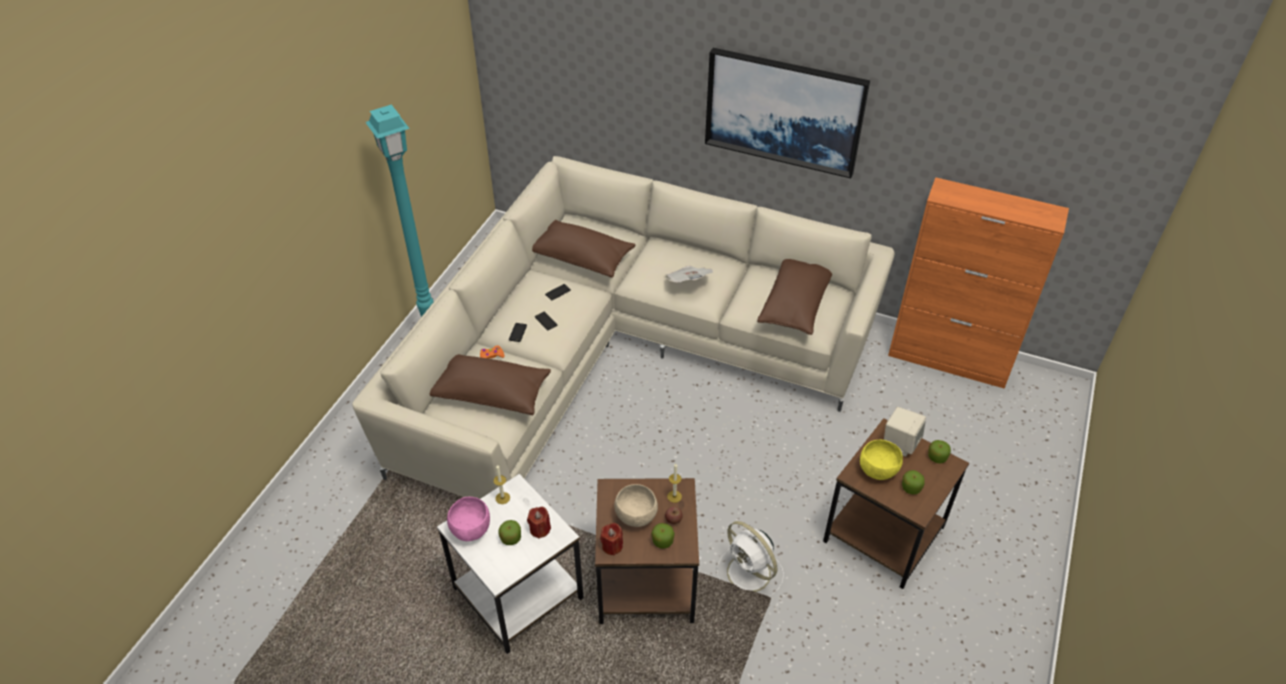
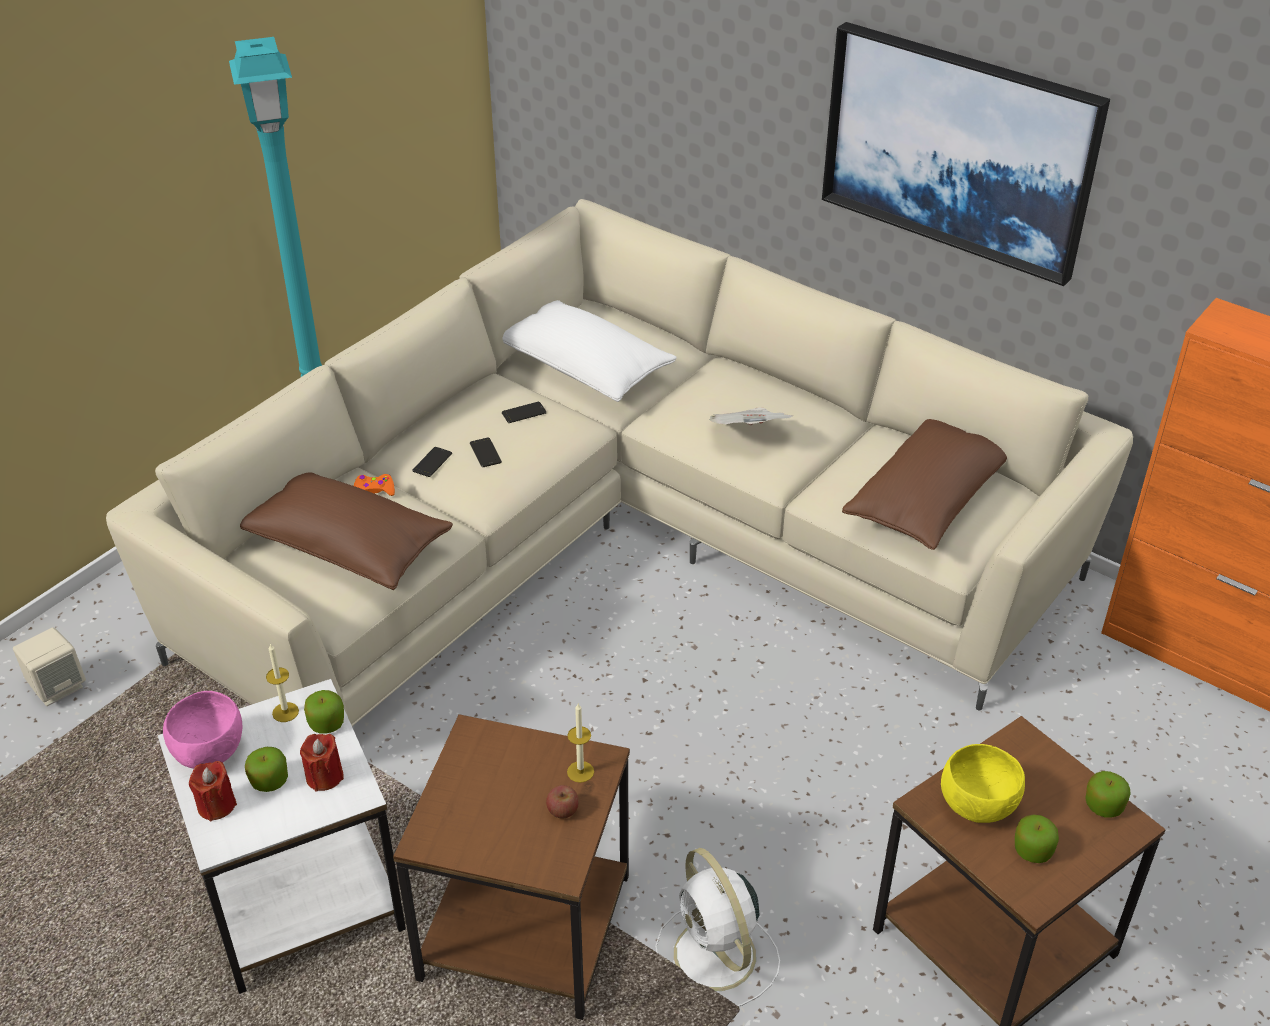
camera: 15 degrees right, 5 degrees down
brown pillow [532,220,635,278] -> white pillow [502,300,677,402]
red candle [600,523,623,556] -> red candle moved to [189,761,237,822]
beige bowl [614,484,658,527] -> none
apple [651,523,675,549] -> apple moved to [304,690,344,734]
beige speaker [884,407,926,457] -> beige speaker moved to [13,627,86,706]

